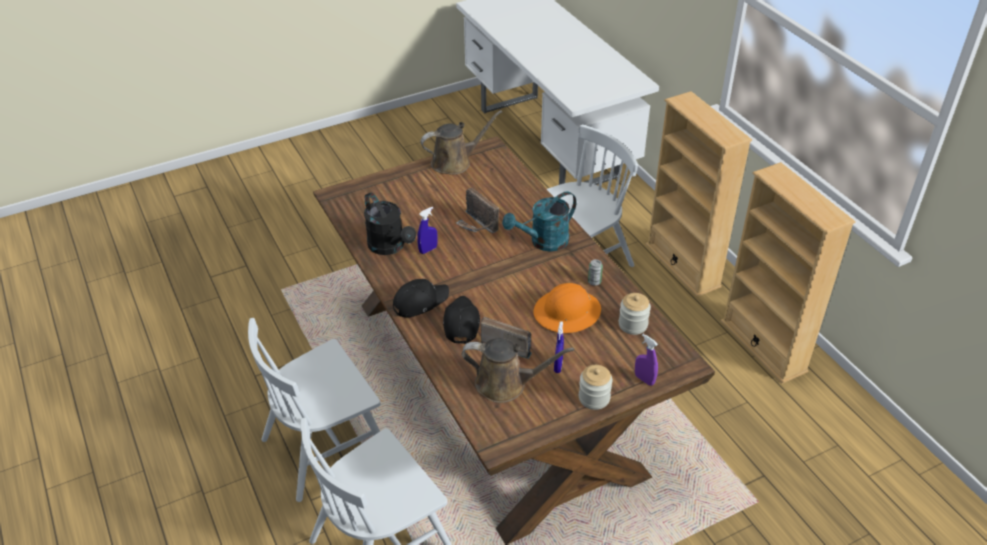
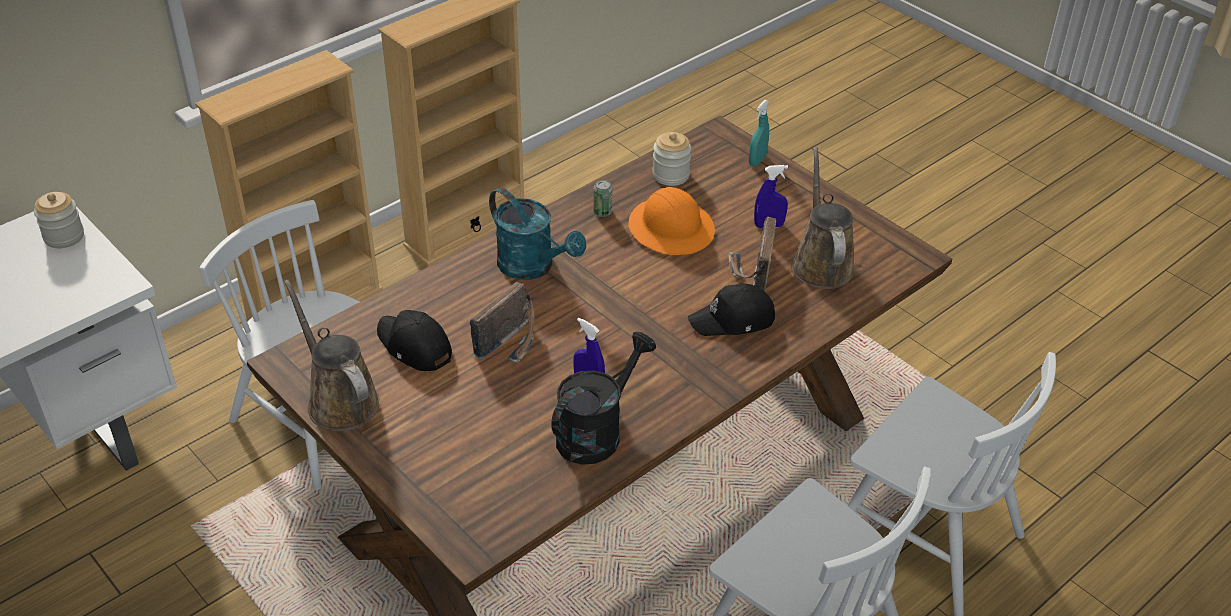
camera: 105 degrees left, 0 degrees up
black cap [393,279,449,318] -> black cap moved to [377,310,452,371]
jar [579,365,612,410] -> jar moved to [34,192,84,248]
purple spray bottle [635,334,658,386] -> turquoise spray bottle [749,100,769,166]

